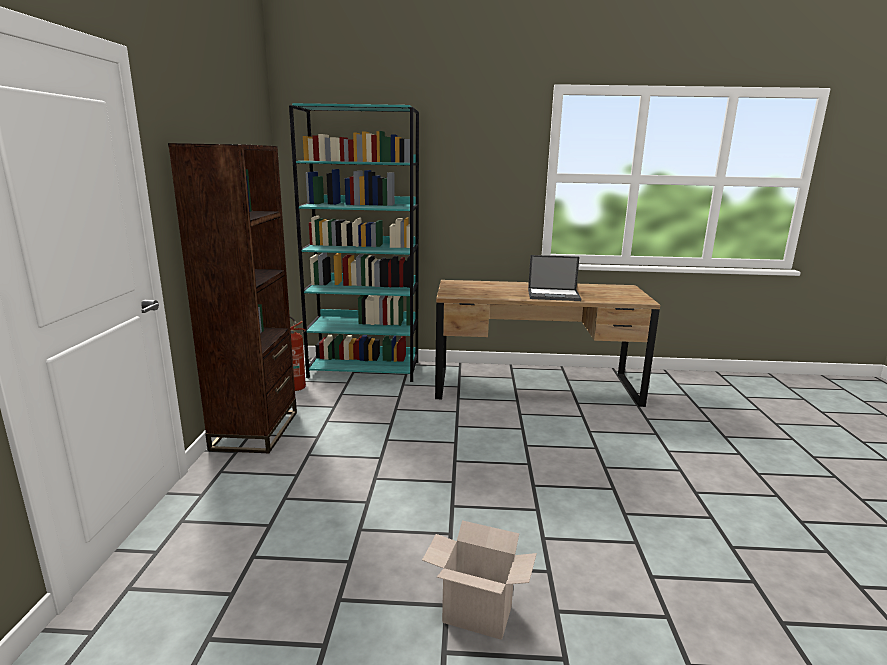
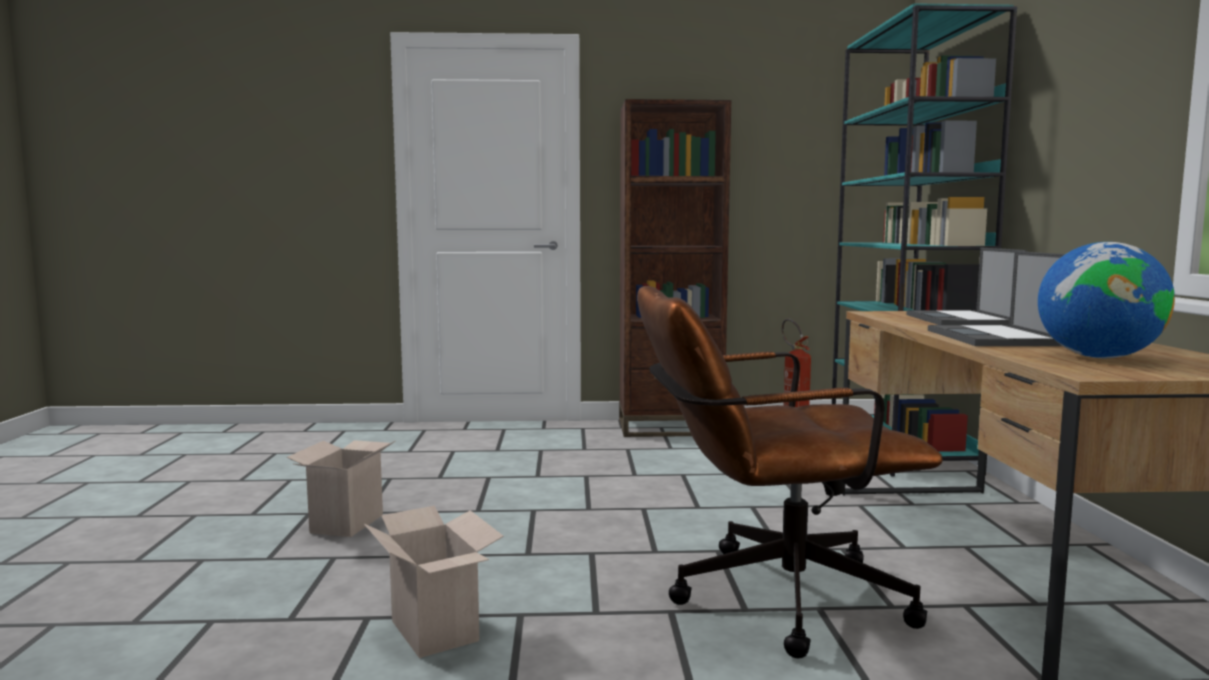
camera: 85 degrees right, 10 degrees down
none -> cardboard box [364,506,504,658]
none -> brown office chair [637,286,943,658]
none -> laptop [906,247,1027,326]
none -> globe [1038,242,1175,359]

